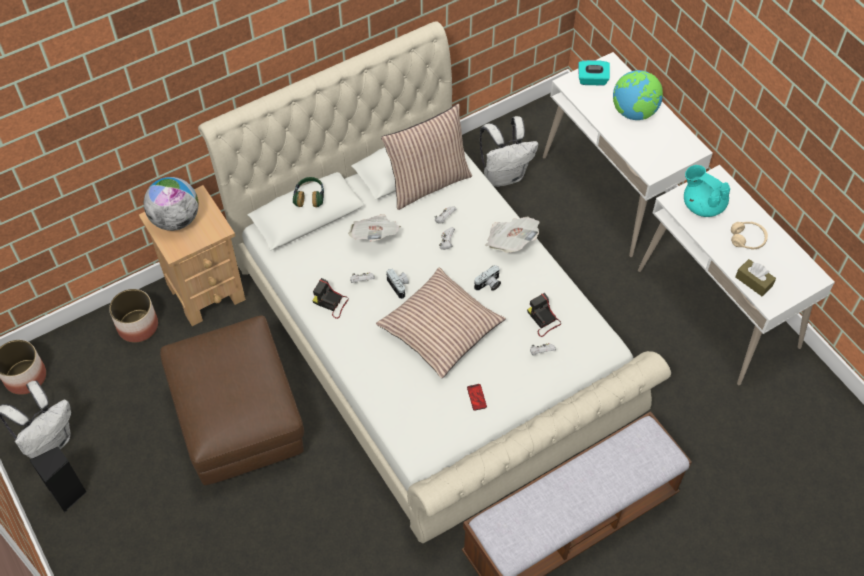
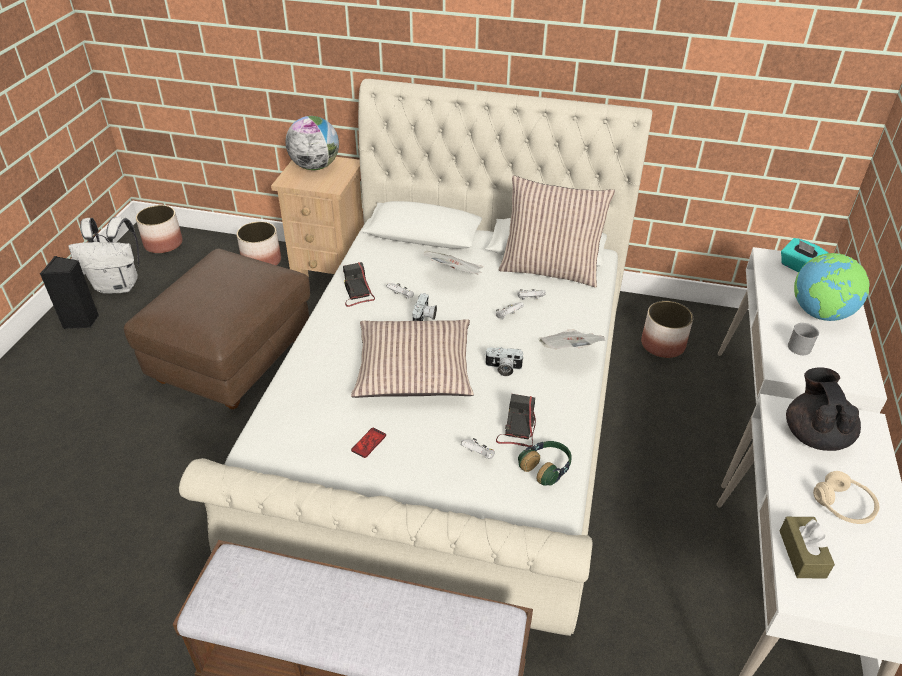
camera: 45 degrees right, 15 degrees down
headphones [293,177,324,207] -> headphones moved to [518,441,572,486]
white backpack [480,116,538,187] -> planter [641,301,693,358]
turquoise teapot [684,165,730,217] -> black teapot [786,367,861,451]
none -> grey mug [788,323,819,355]

